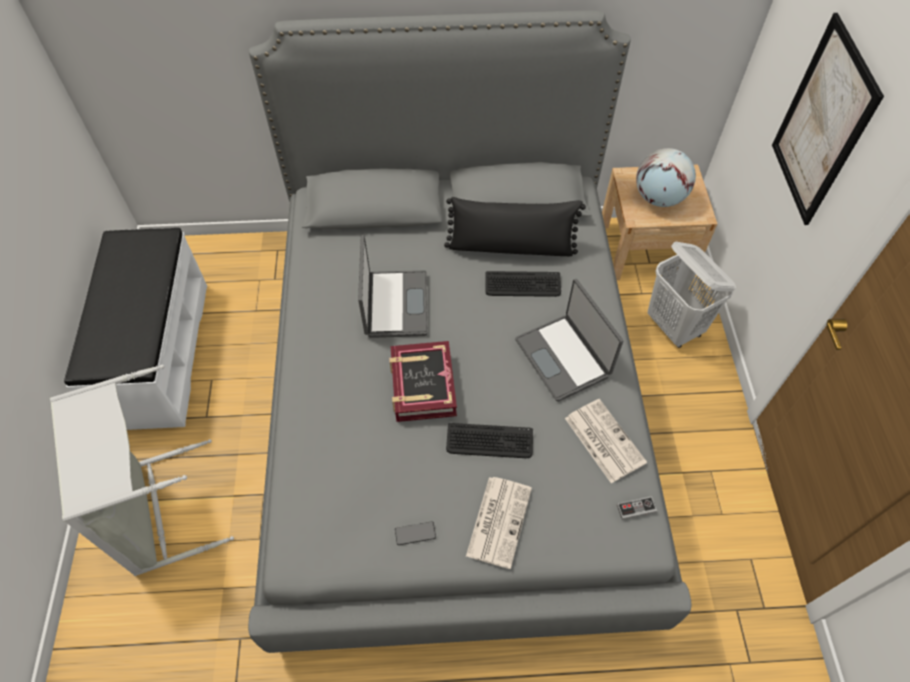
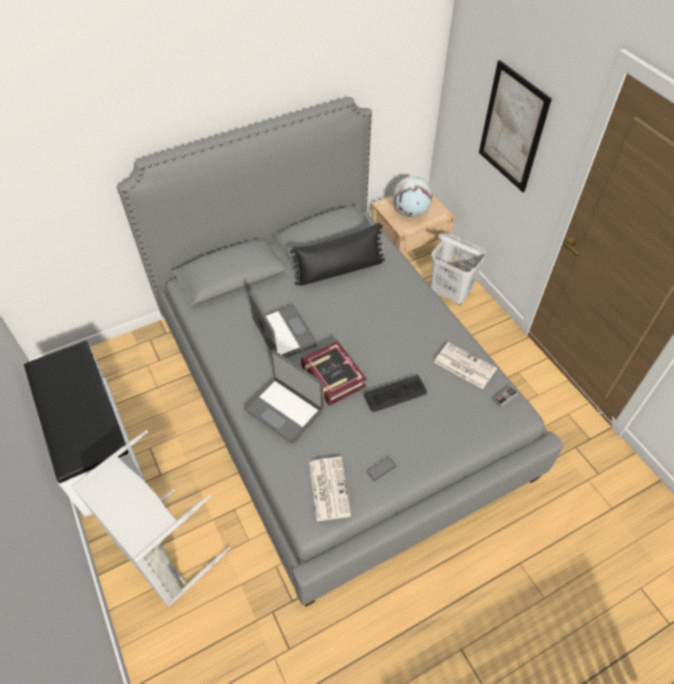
camera: 25 degrees left, 5 degrees down
newspaper [466,477,532,569] -> newspaper moved to [309,457,351,521]
keyboard [485,271,561,297] -> none
laptop [515,279,623,402] -> laptop moved to [244,350,324,444]

